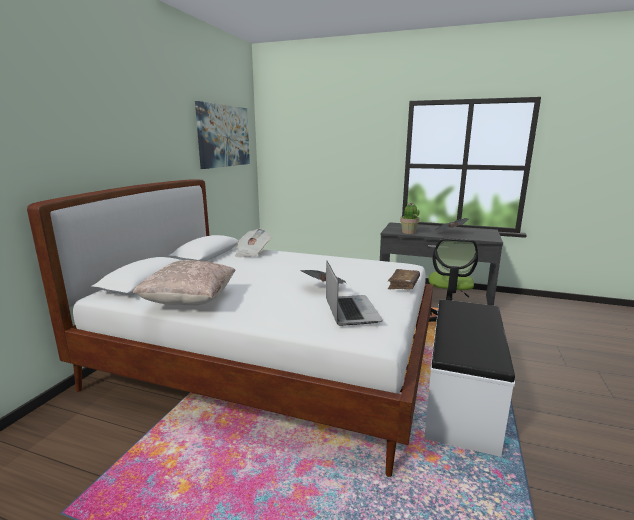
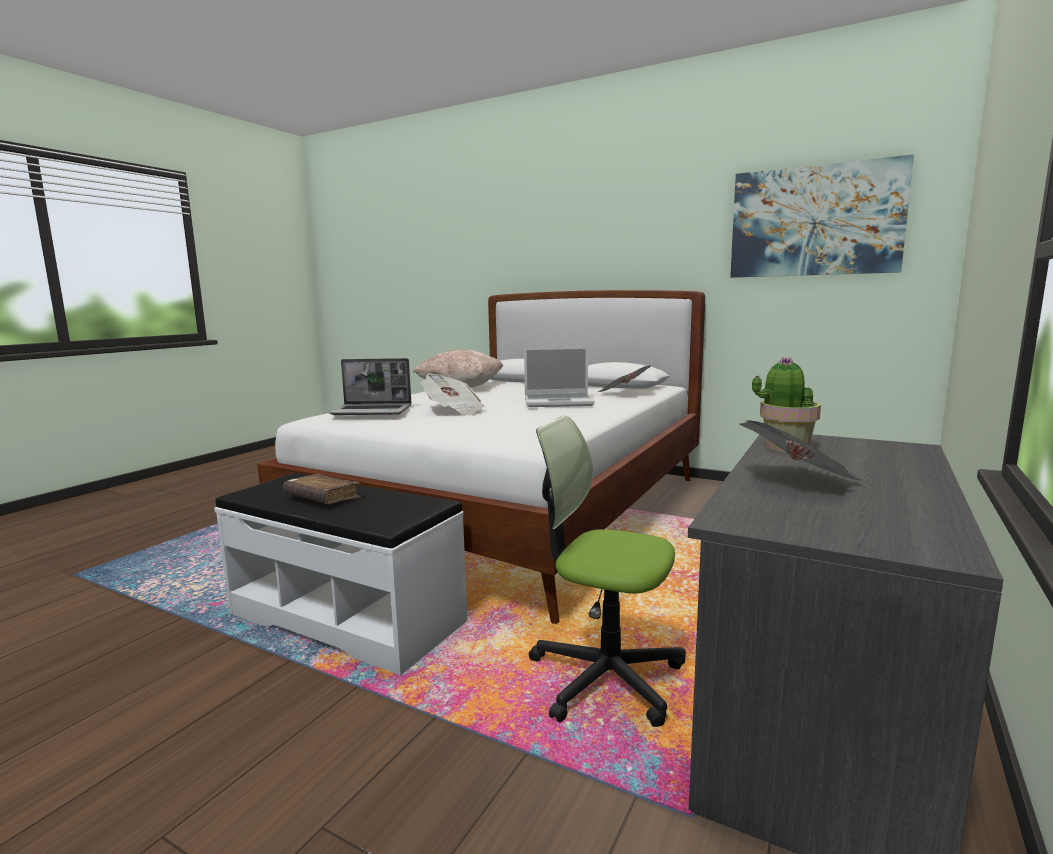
camera: 100 degrees right, 5 degrees down
brown book [388,269,420,289] -> brown book moved to [283,474,361,504]
none -> laptop [524,347,595,407]

